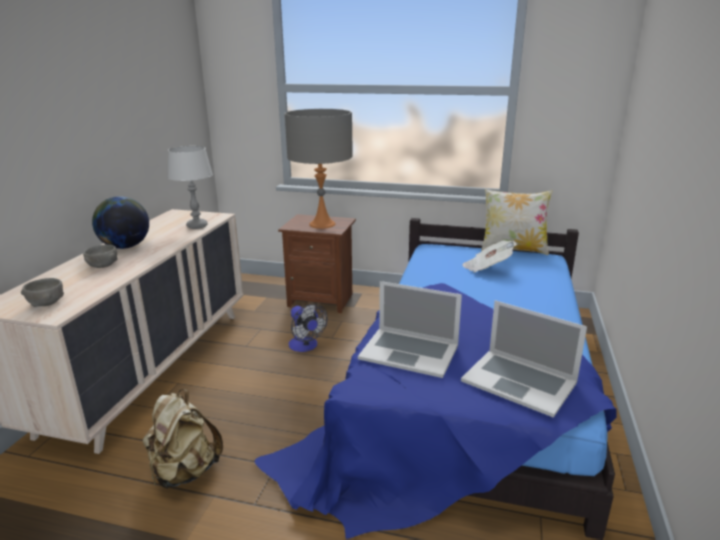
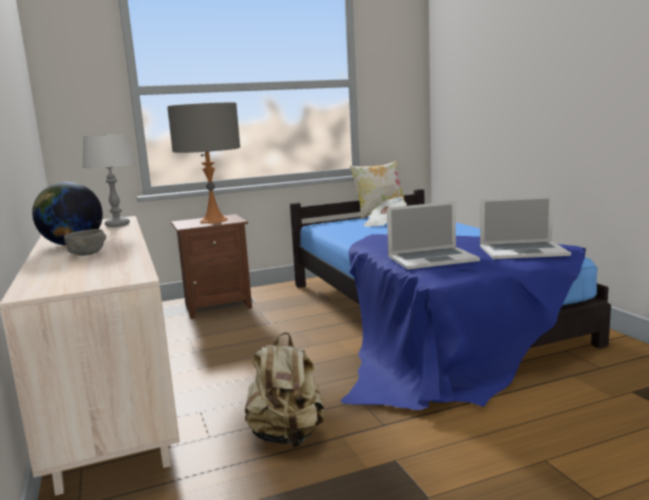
camera: 35 degrees left, 10 degrees down
grey bowl [21,278,64,307] -> none
fan [289,304,328,352] -> none

